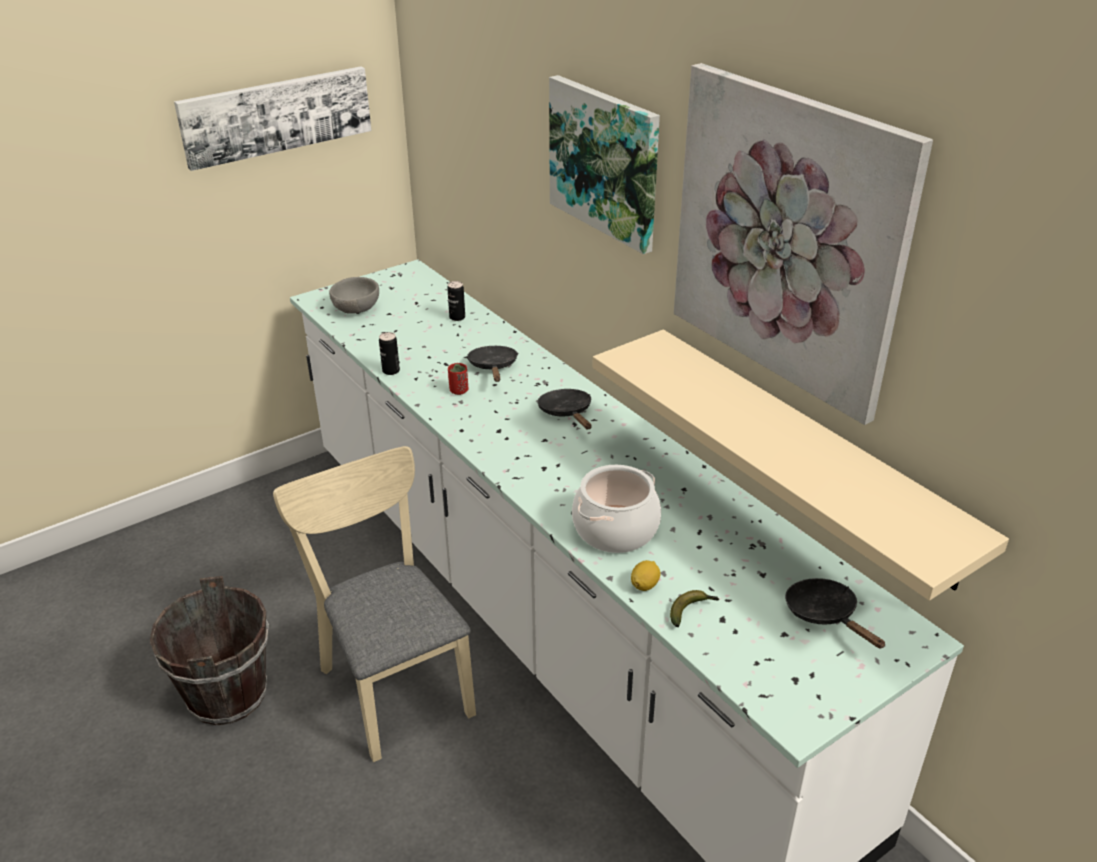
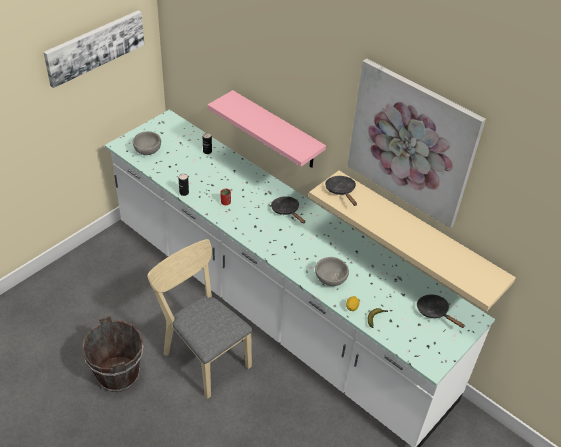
camera: 15 degrees left, 10 degrees up
black frying pan [466,346,518,382] -> black frying pan moved to [325,176,357,206]
picture [549,75,660,254] -> none
cooking pot [572,465,661,553] -> grey bowl [315,257,349,286]
none -> pink shelf [208,90,326,168]

